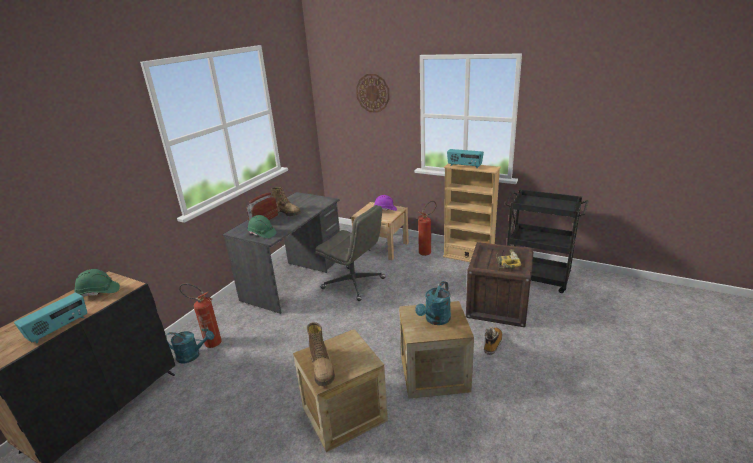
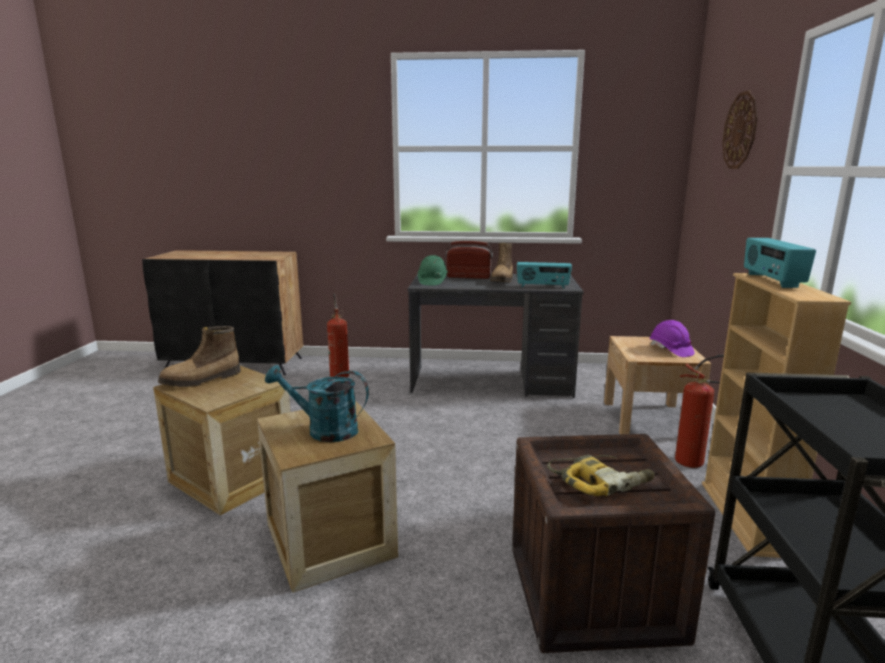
camera: 65 degrees right, 10 degrees down
radio [14,293,87,344] -> radio moved to [517,262,572,289]
green hard hat [74,269,120,297] -> none
turquoise watering can [166,331,214,363] -> none
grey office chair [315,205,385,301] -> none
boot [484,327,503,355] -> none

